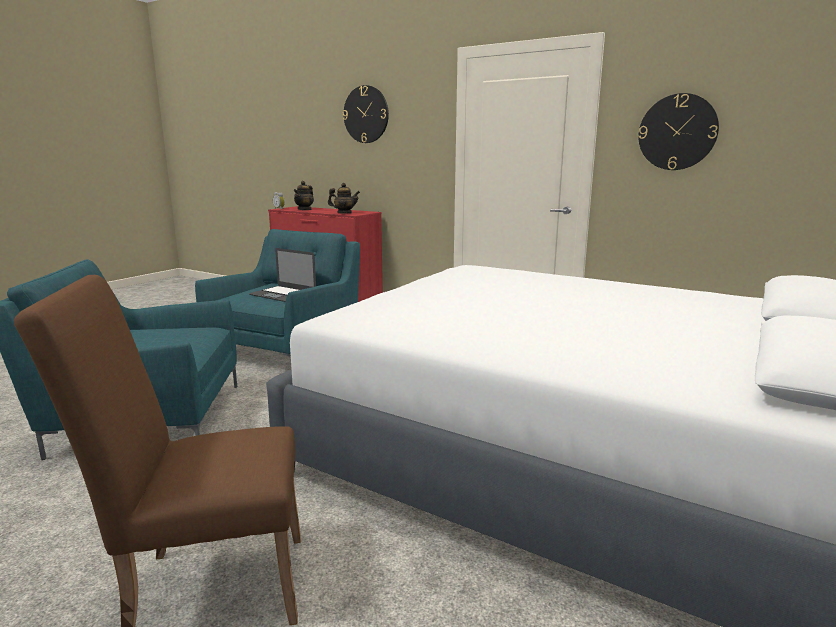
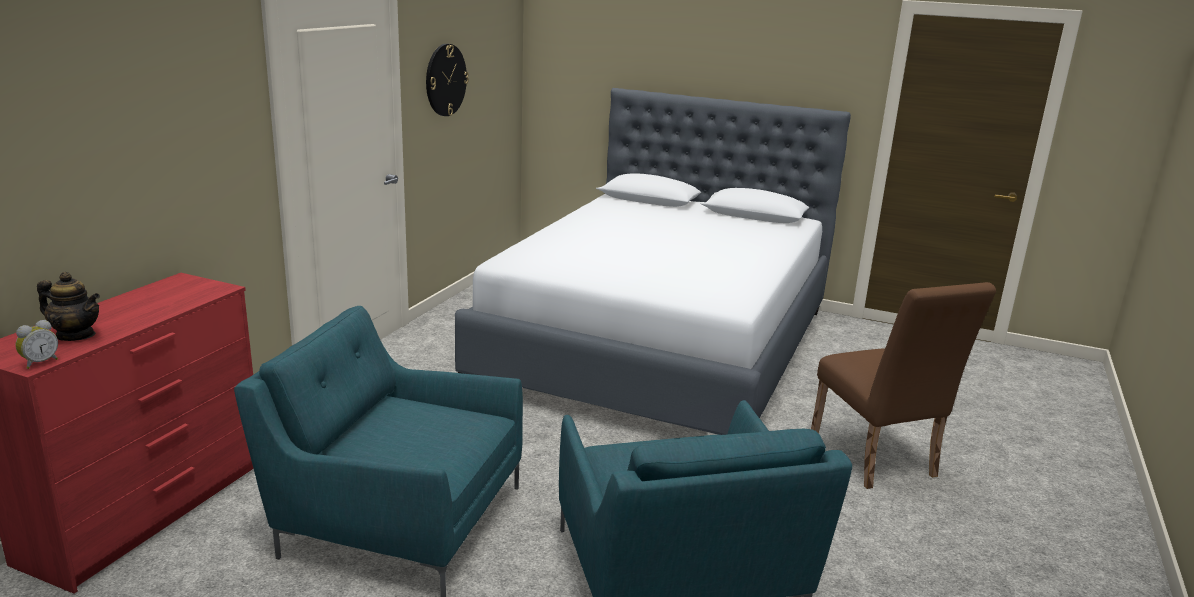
camera: 100 degrees left, 5 degrees up
laptop [249,248,316,302] -> none
teapot [328,183,360,214] -> none
wall clock [343,85,389,143] -> none

